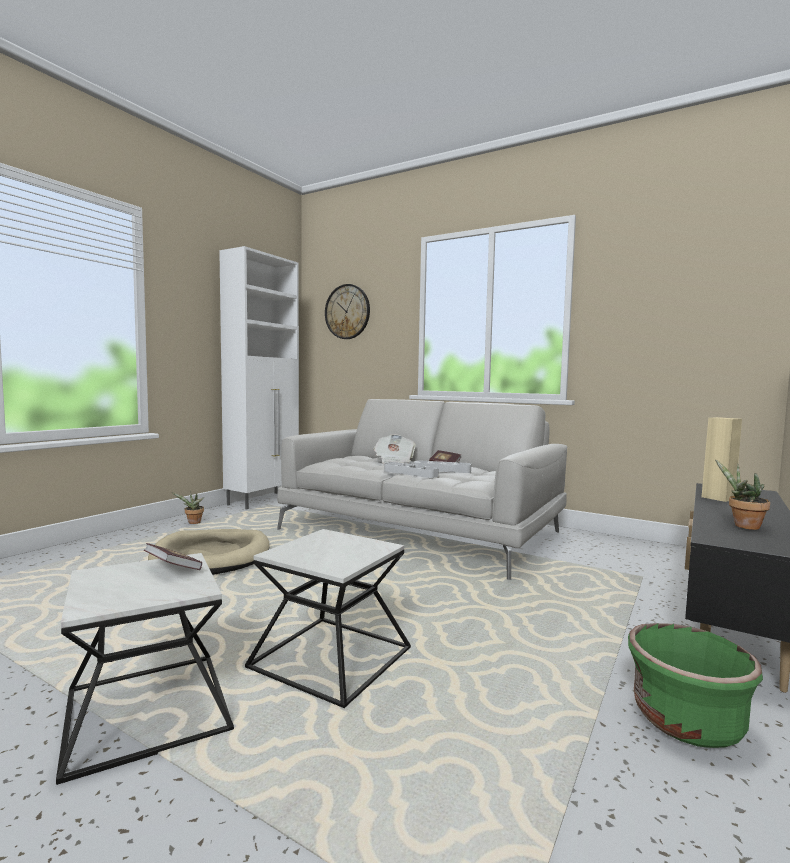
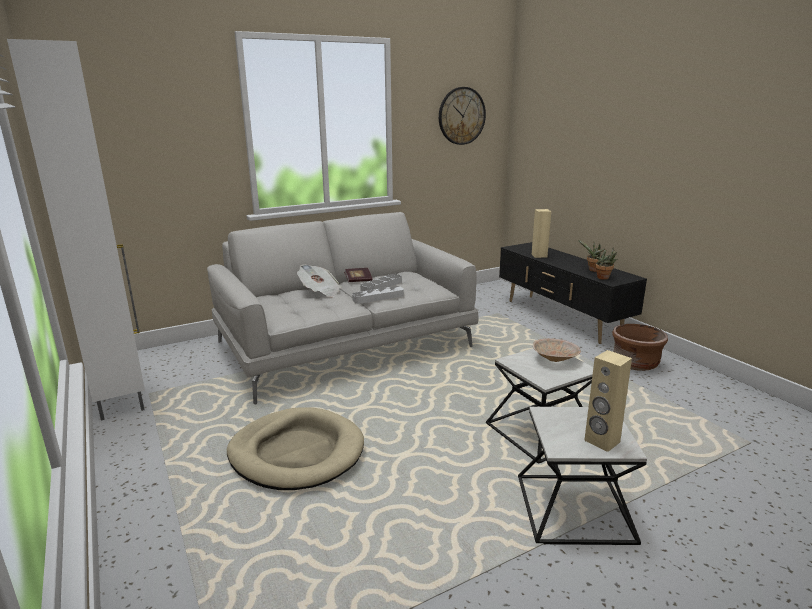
camera: 60 degrees left, 15 degrees up
book [144,543,202,570] -> none
potted plant [172,491,204,524] -> potted plant moved to [595,247,617,280]
wall clock [325,284,370,339] -> wall clock moved to [439,87,486,145]
green planter [628,623,763,748] -> brown planter [612,324,668,371]
none -> beige bowl [533,338,581,362]
none -> beige speaker [584,350,632,452]

